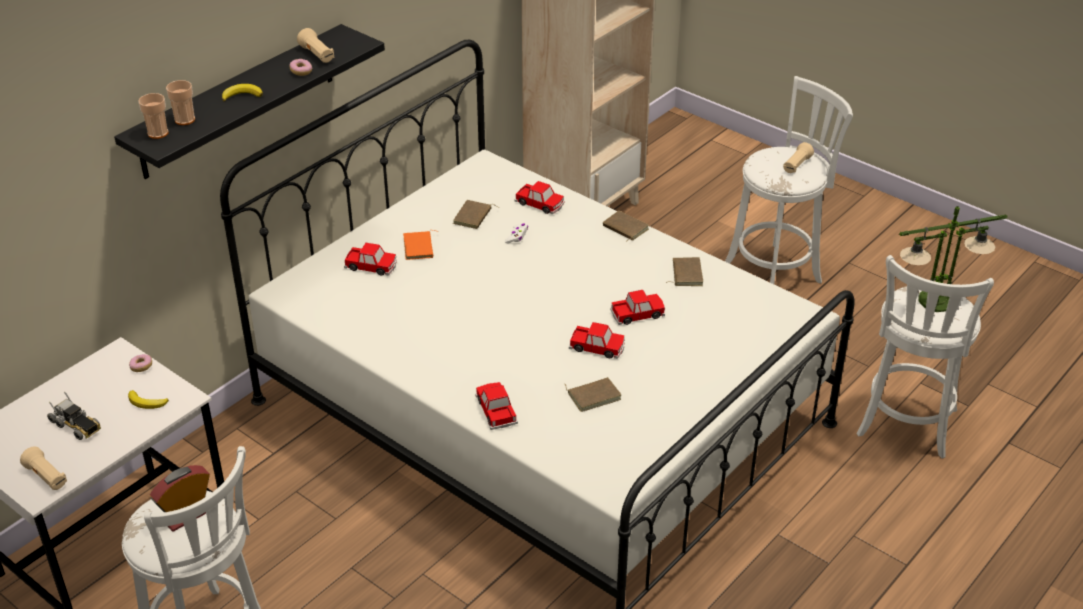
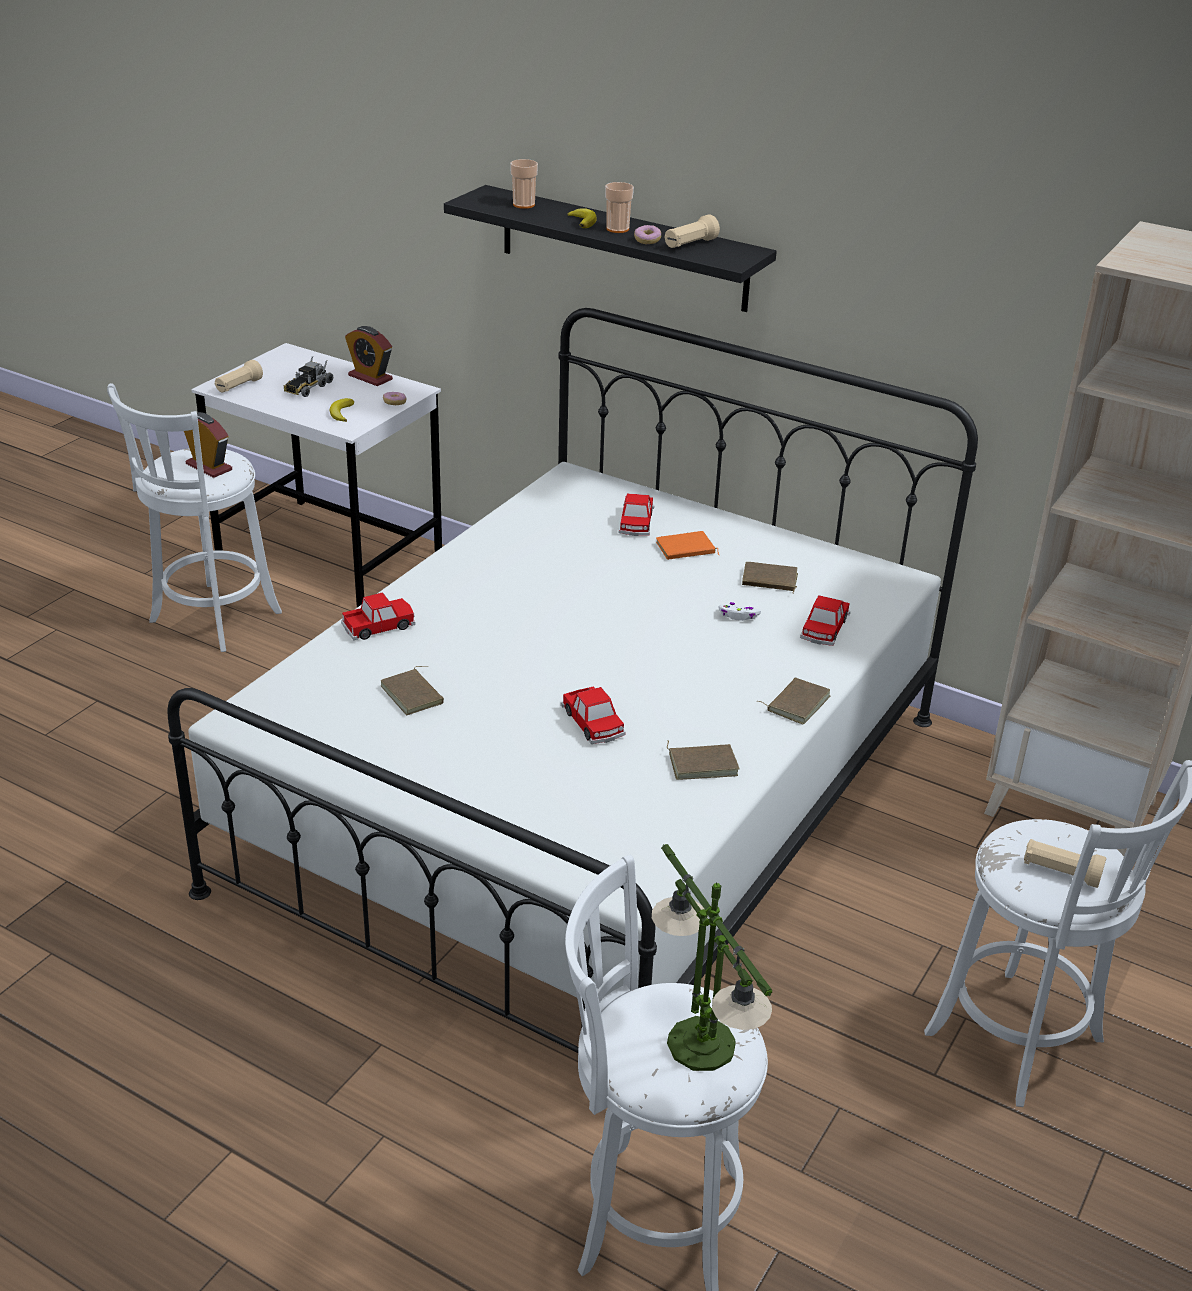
camera: 80 degrees right, 5 degrees down
cup [138,93,169,139] -> cup moved to [605,182,634,233]
toy car [569,322,625,359] -> none
none -> alarm clock [345,326,393,386]

